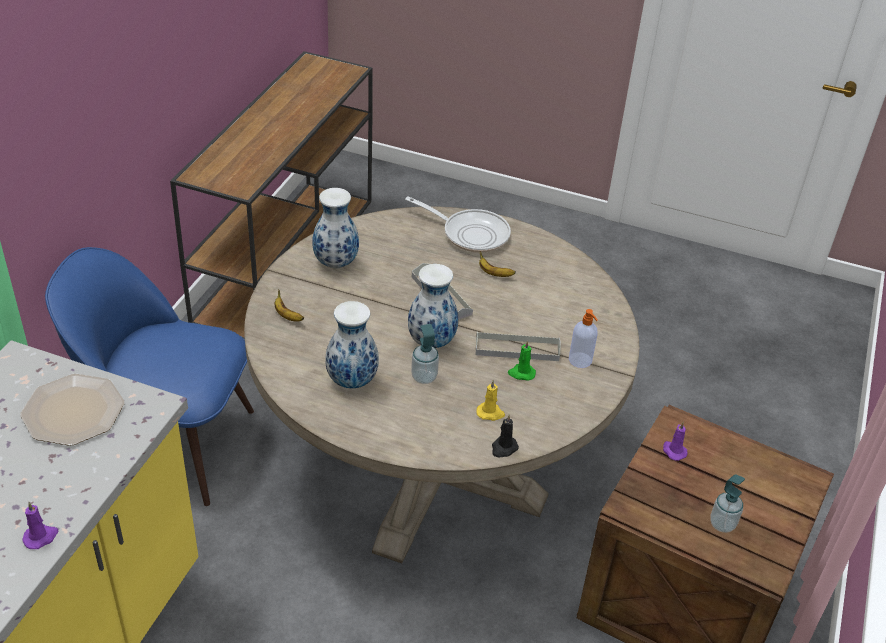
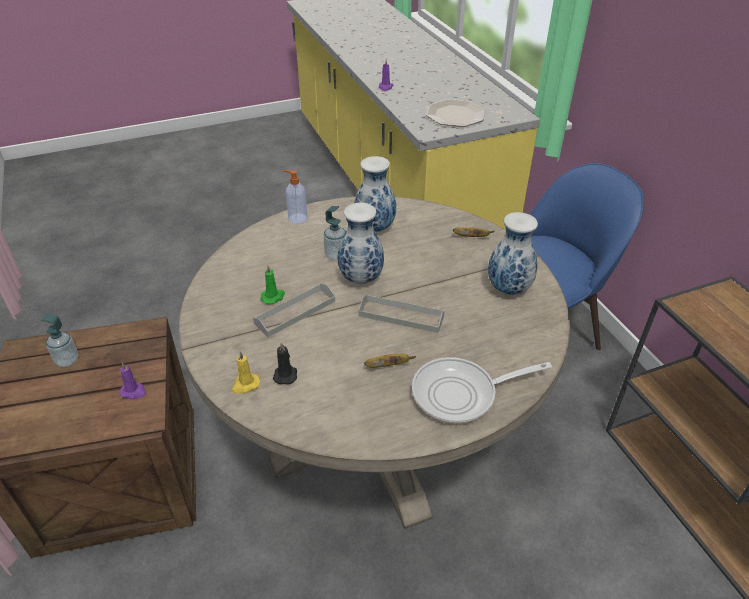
camera: 140 degrees right, 0 degrees up
yellow candle [476,380,505,421] -> yellow candle moved to [231,351,260,394]
black candle [492,415,519,457] -> black candle moved to [273,342,297,384]
soap dispenser [569,309,598,368] -> soap dispenser moved to [283,170,308,224]

